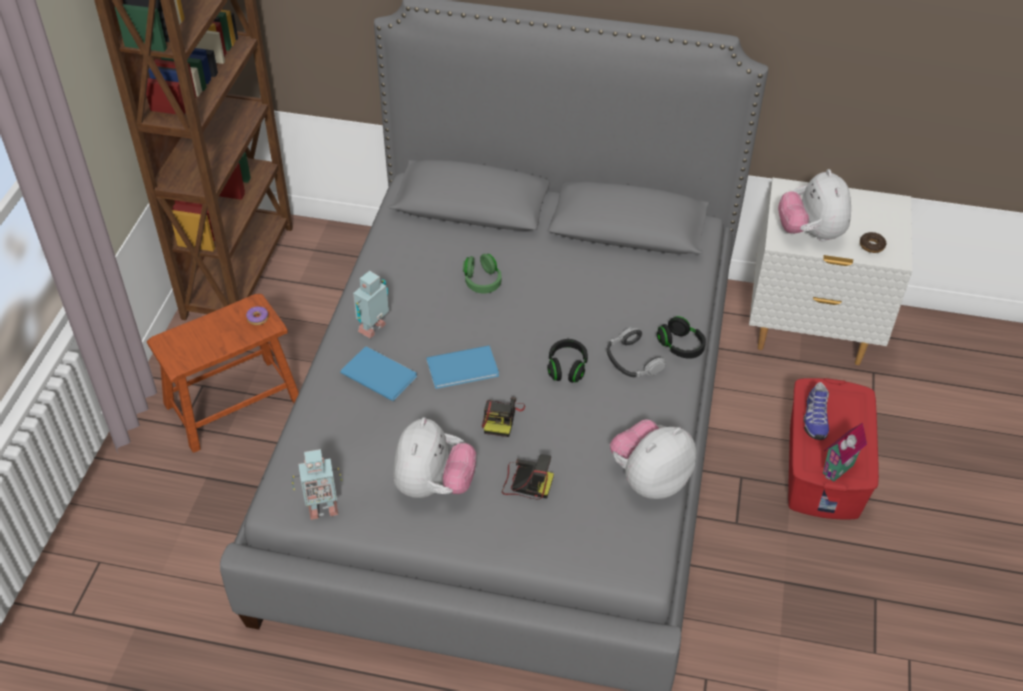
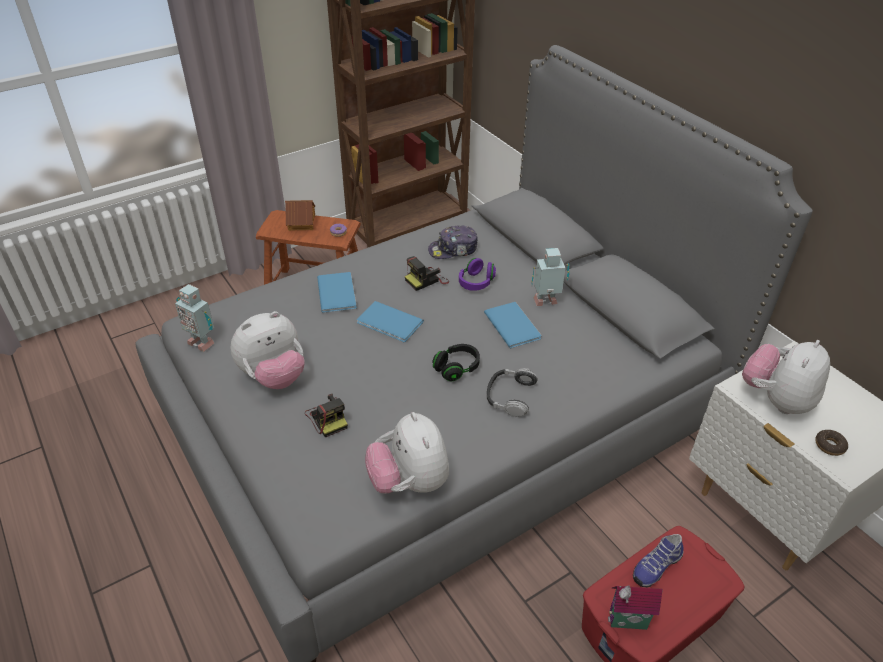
camera: 45 degrees right, 5 degrees down
toy robot [353,271,389,338] -> toy robot moved to [531,248,570,306]
green headphones [463,254,502,294] -> purple headphones [459,258,496,291]
camera [482,397,525,437] -> camera moved to [405,256,449,291]
plush toy [610,419,696,499] -> plush toy turned 120 degrees counterclockwise [365,412,449,494]
black headphones [657,316,706,359] -> none
none -> toy house [285,200,315,231]
none -> cap [428,225,478,259]
none -> blue book [484,302,542,348]

